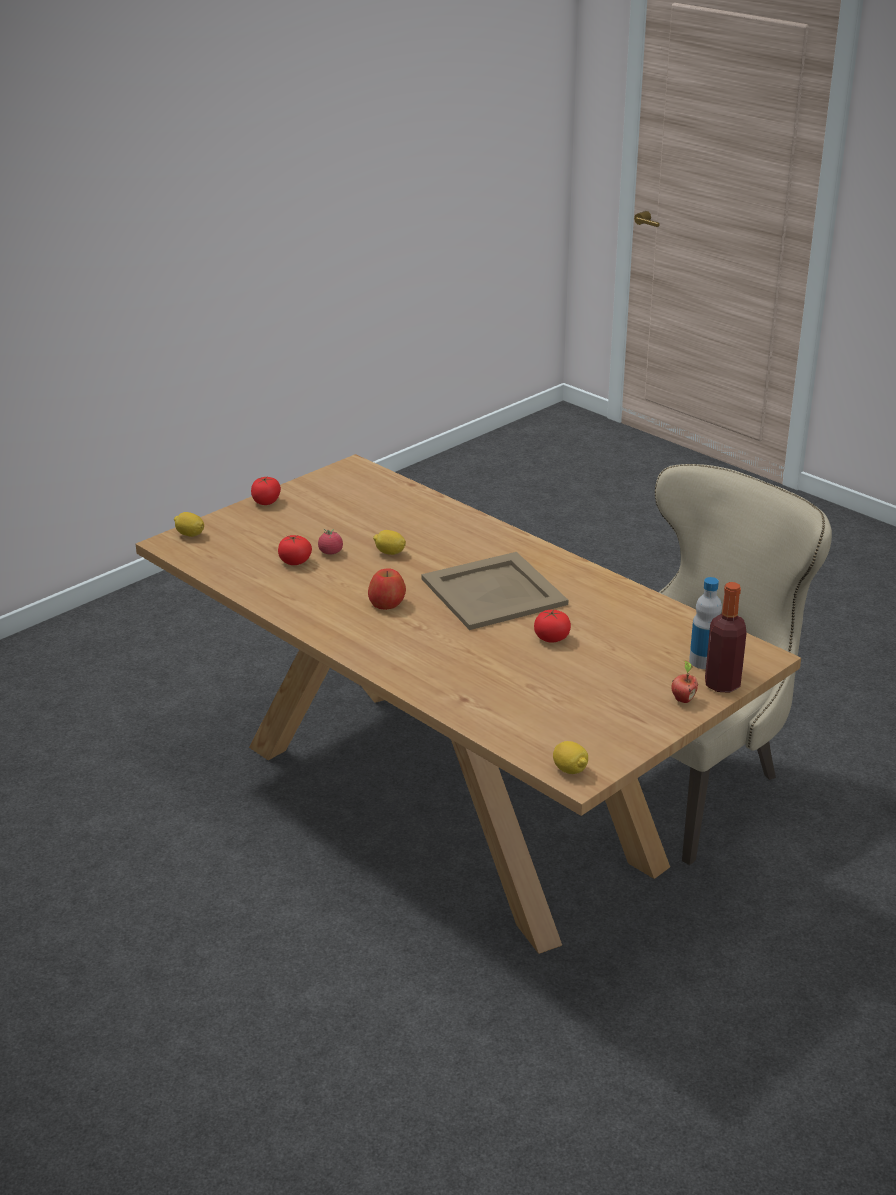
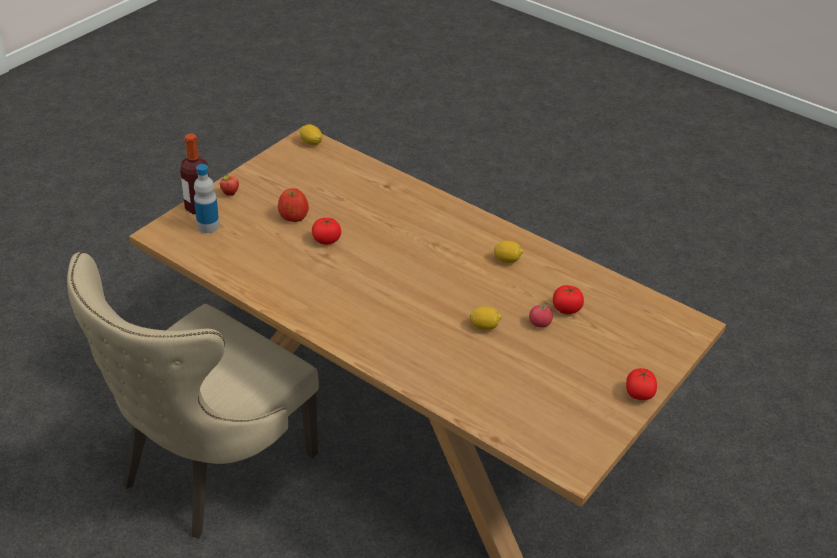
camera: 170 degrees right, 10 degrees up
lemon [174,512,204,537] -> lemon moved to [494,241,524,263]
apple [368,569,406,610] -> apple moved to [278,188,309,222]
beige tray [421,552,568,630] -> none

